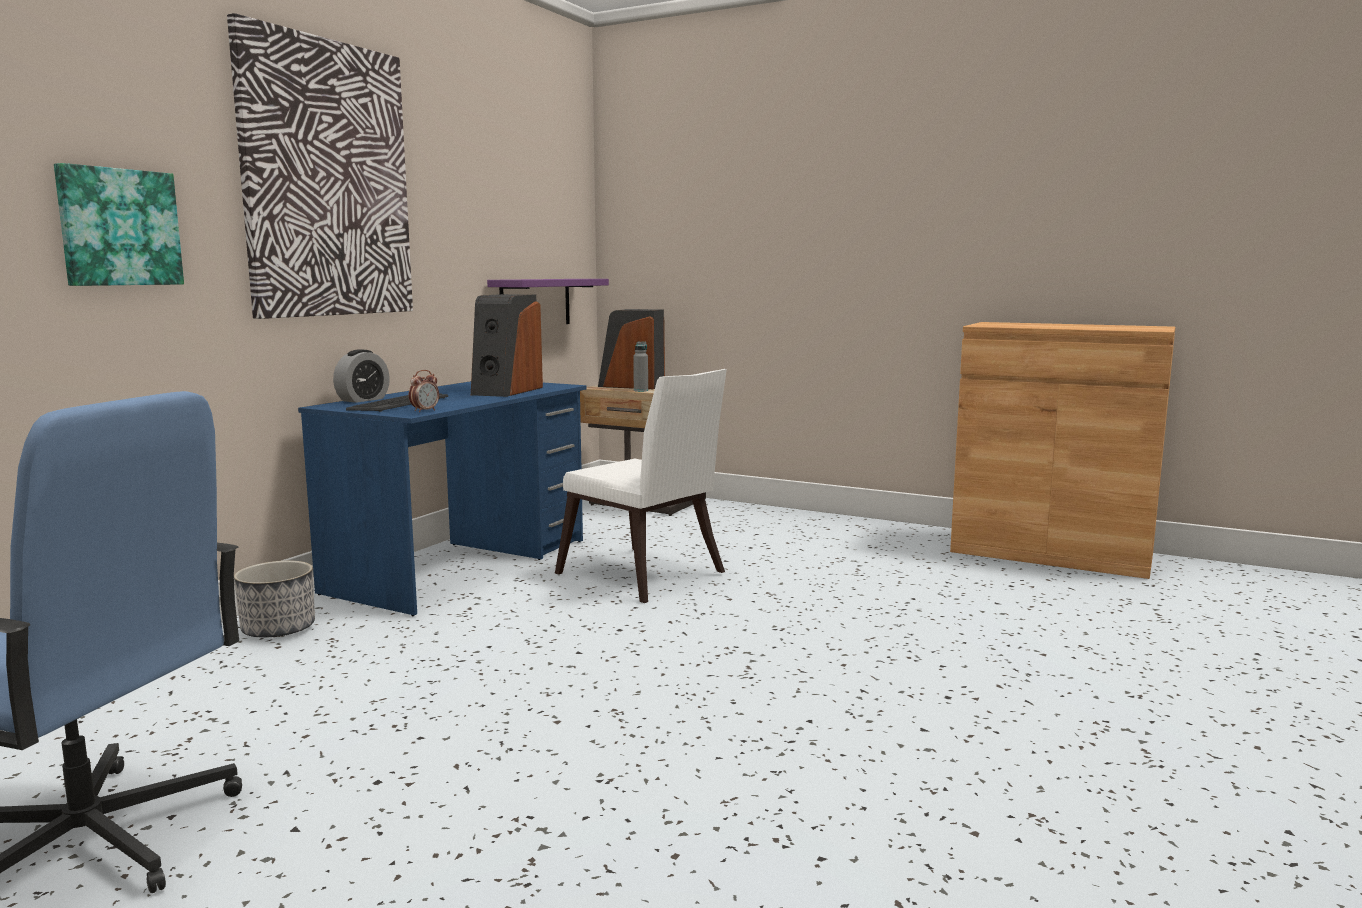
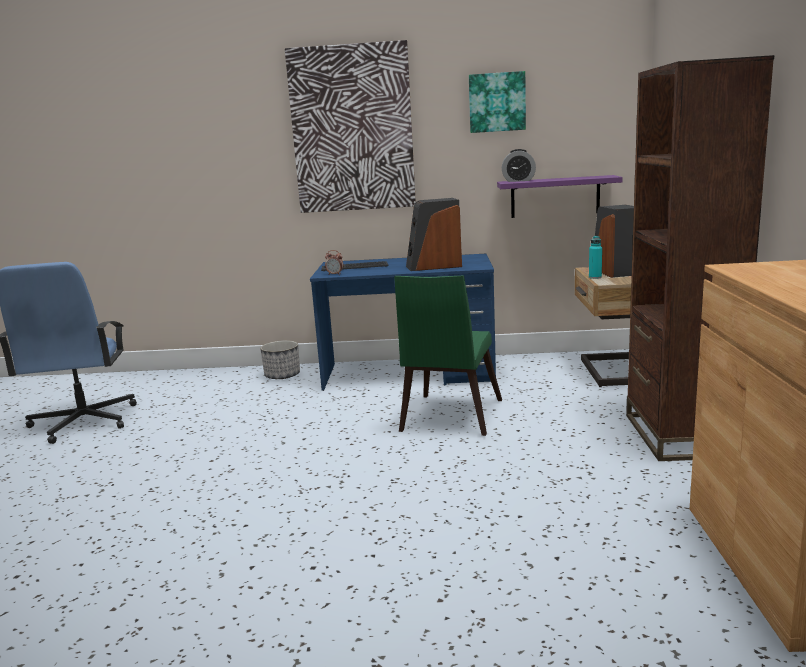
camera: 65 degrees right, 5 degrees up
picture [54,163,184,286] -> picture moved to [469,71,526,133]
alarm clock [333,349,390,403] -> alarm clock moved to [502,149,536,182]
white chair [555,369,727,603] -> green chair [394,276,502,436]
grey bottle [633,341,648,392] -> turquoise bottle [589,236,602,279]
none -> brown bookcase [626,55,774,461]

